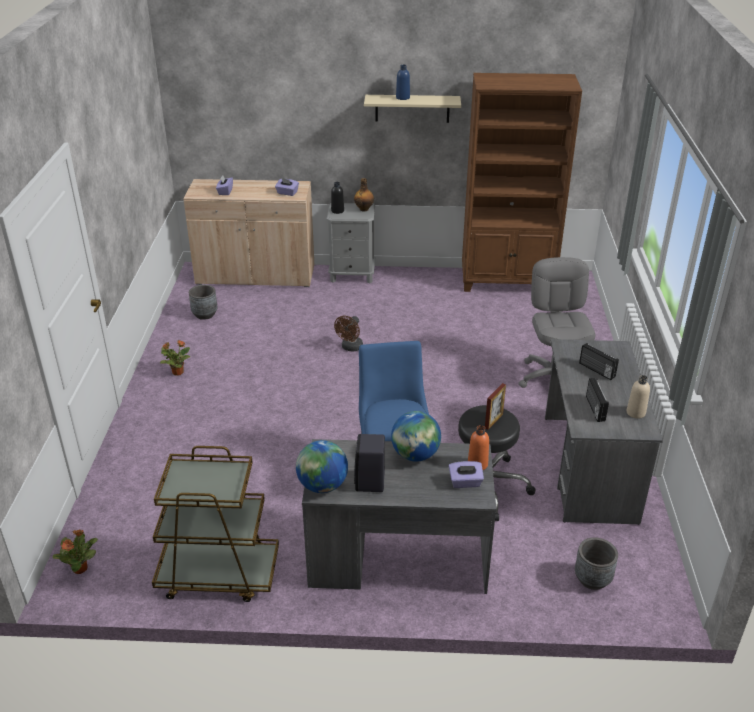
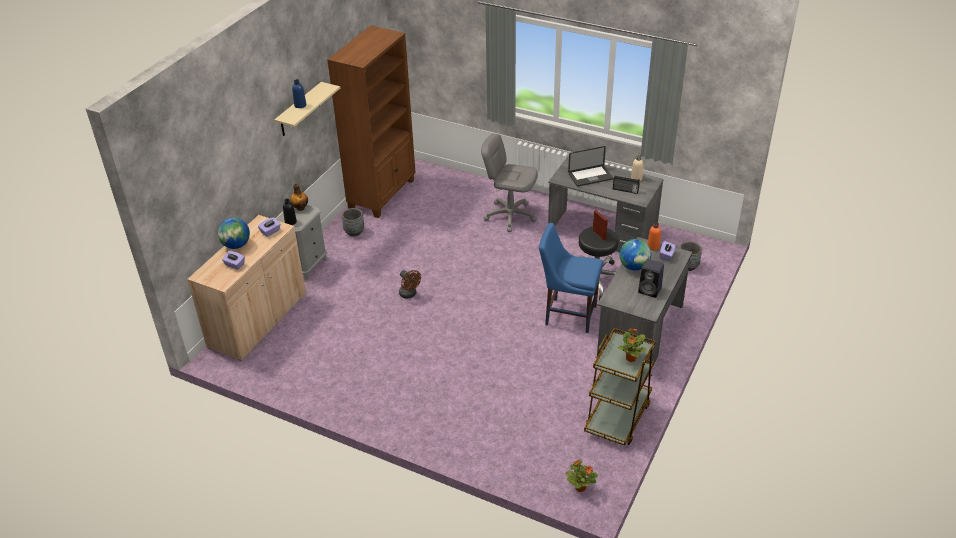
camera: 65 degrees left, 5 degrees up
potted plant [160,340,190,376] -> potted plant moved to [618,329,647,362]
grey planter [189,285,218,320] -> grey planter moved to [342,208,364,236]
globe [296,440,348,493] -> globe moved to [218,218,250,249]
radio [579,343,619,380] -> laptop [568,146,613,187]

